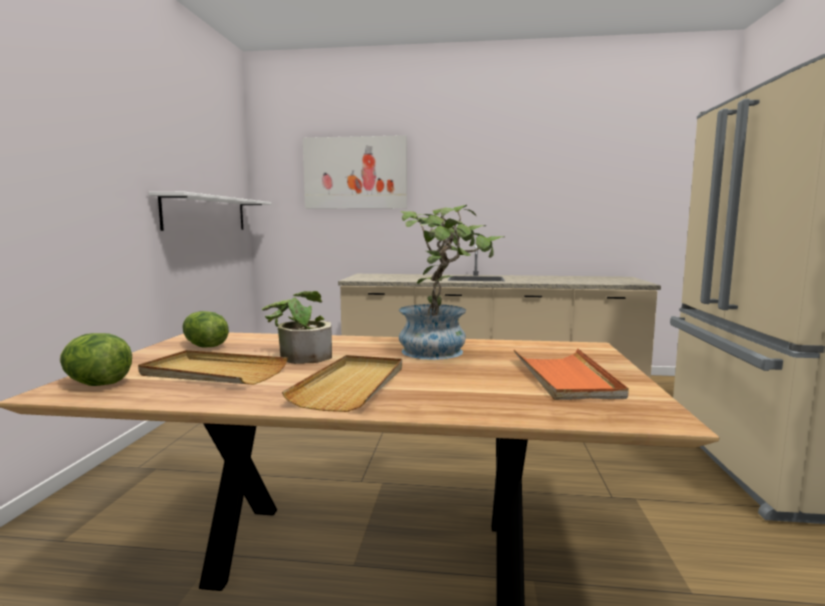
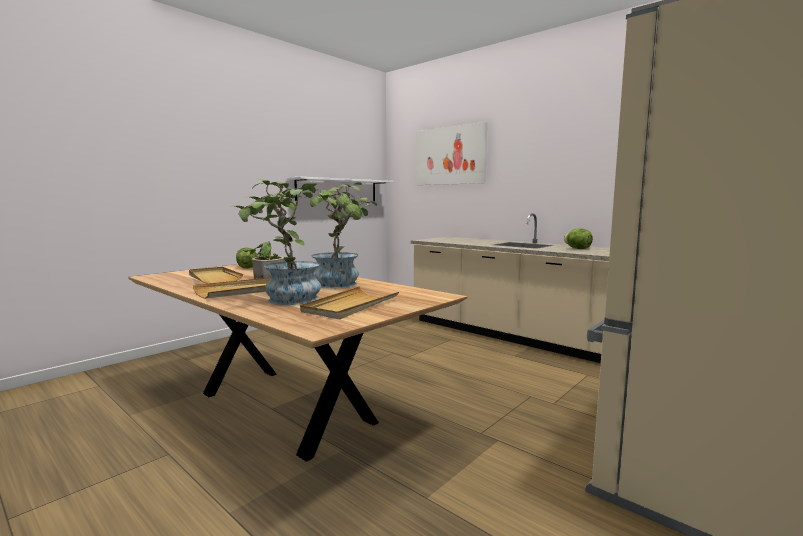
camera: 35 degrees right, 0 degrees up
lettuce [60,333,132,386] -> lettuce moved to [564,228,593,249]
orange tray [513,349,629,400] -> beige tray [300,286,399,320]
none -> potted plant [229,179,321,305]

